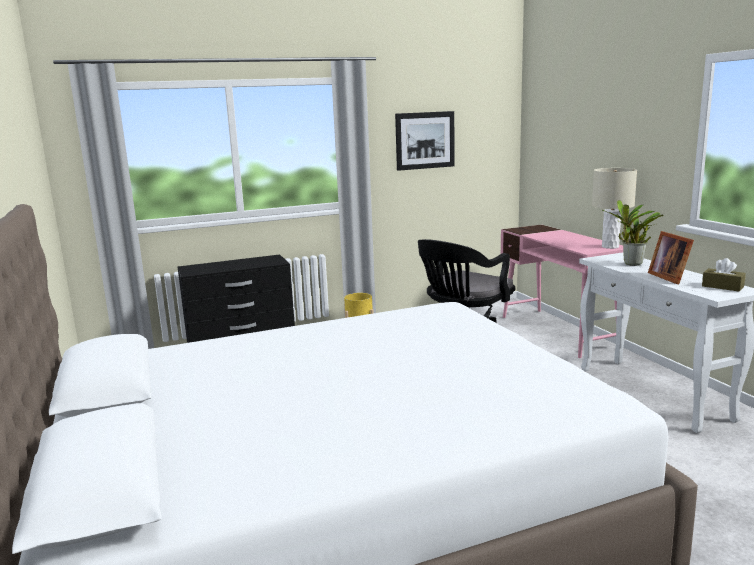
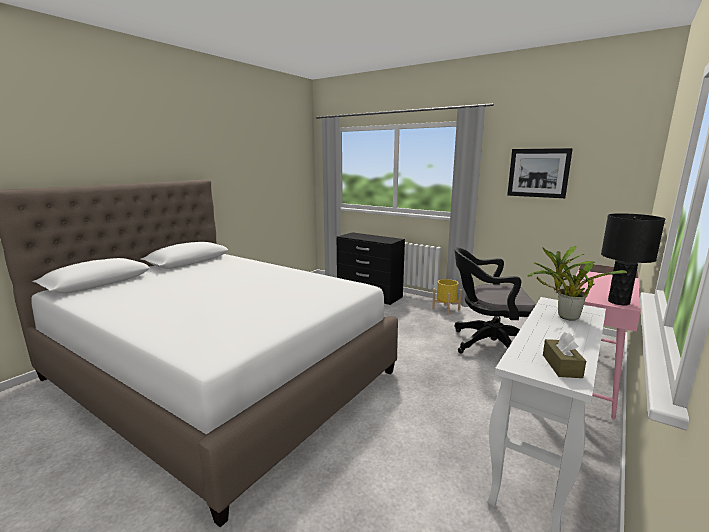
camera: 55 degrees right, 0 degrees up
beige table lamp [592,168,637,249] -> black table lamp [601,213,665,305]
picture frame [648,231,694,284] -> none

